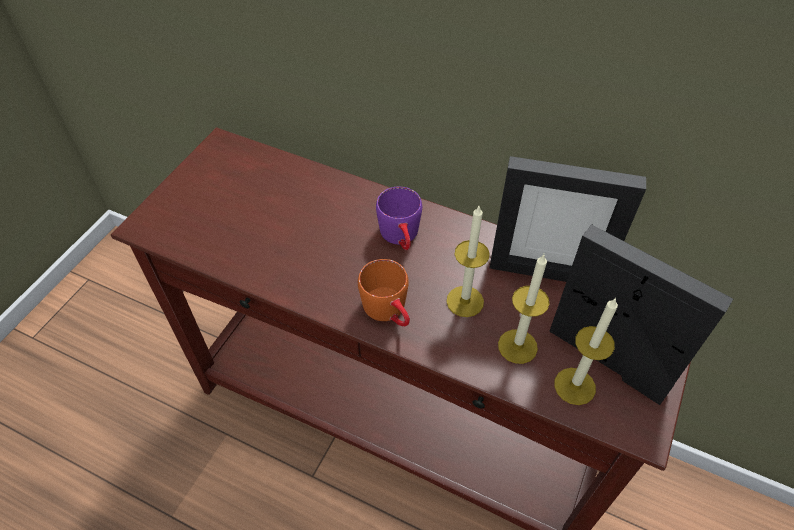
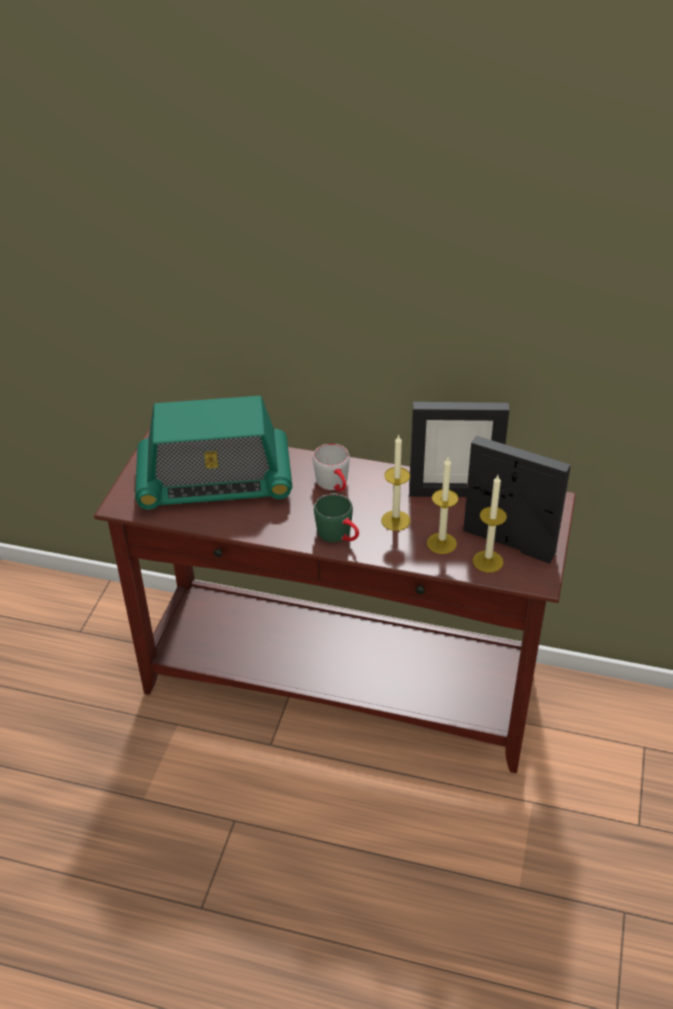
camera: 10 degrees left, 10 degrees down
orange mug [358,259,410,327] -> green mug [314,493,359,542]
purple mug [376,187,422,250] -> grey mug [313,444,350,492]
none -> radio [135,396,292,510]

